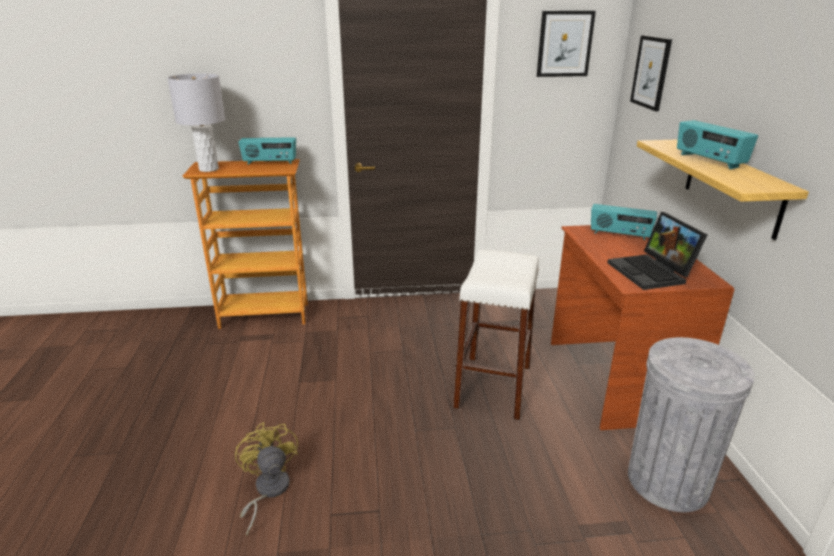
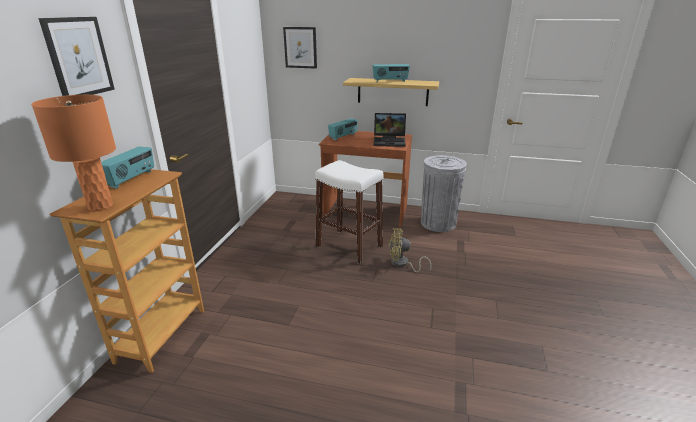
camera: 70 degrees left, 0 degrees up
grey table lamp [167,74,225,172] -> orange table lamp [31,95,116,211]
yellow fan [235,422,298,536] -> yellow fan moved to [389,228,432,273]
picture [537,11,596,77] -> picture moved to [38,17,115,96]

